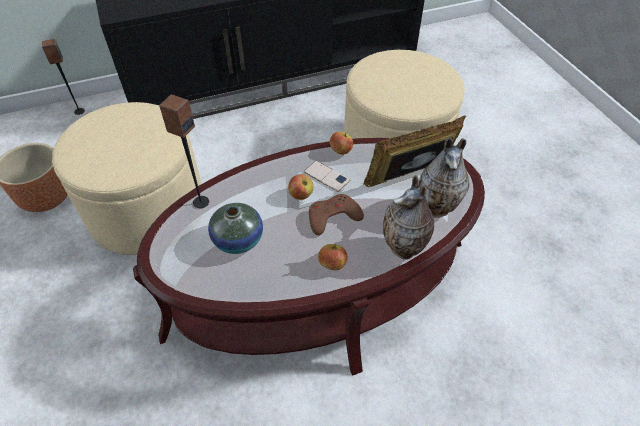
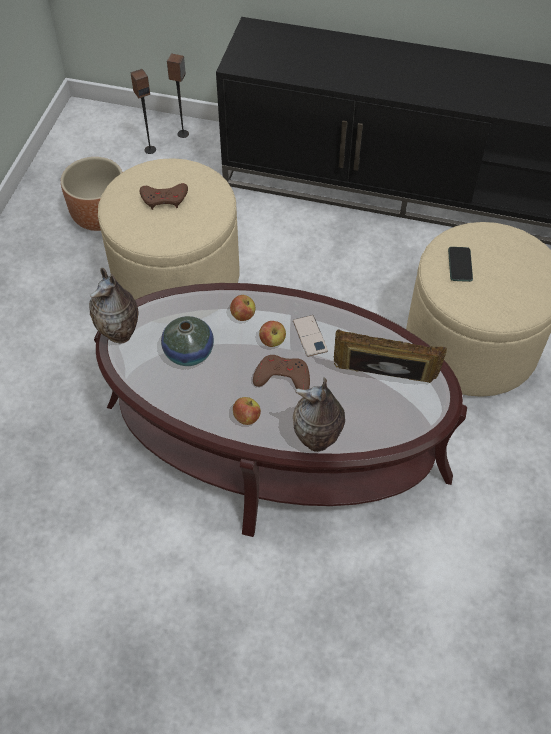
camera: 35 degrees right, 5 degrees up
speaker [159,94,209,208] -> speaker moved to [130,69,156,154]
apple [330,132,353,155] -> apple moved to [230,295,255,321]
vase [419,137,469,218] -> vase moved to [89,268,139,344]
none -> brown game controller [140,183,188,210]
none -> phone [448,247,473,282]

